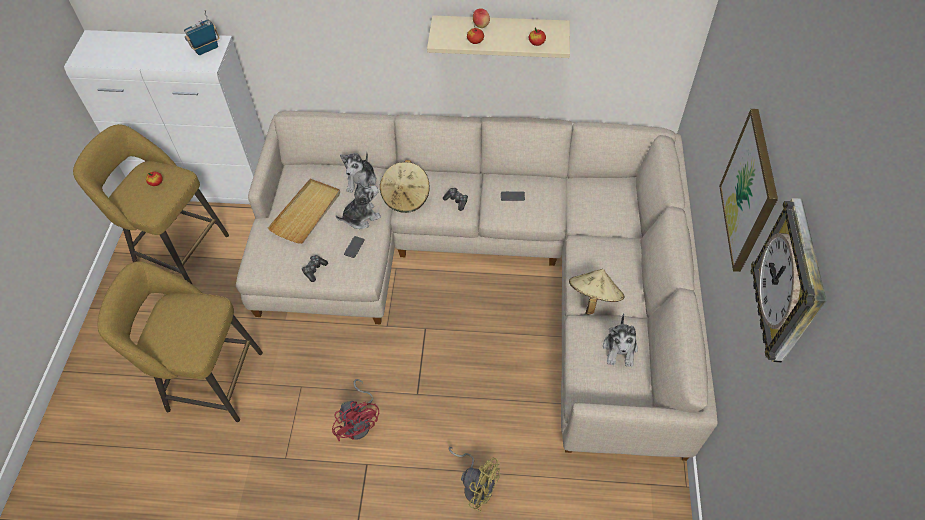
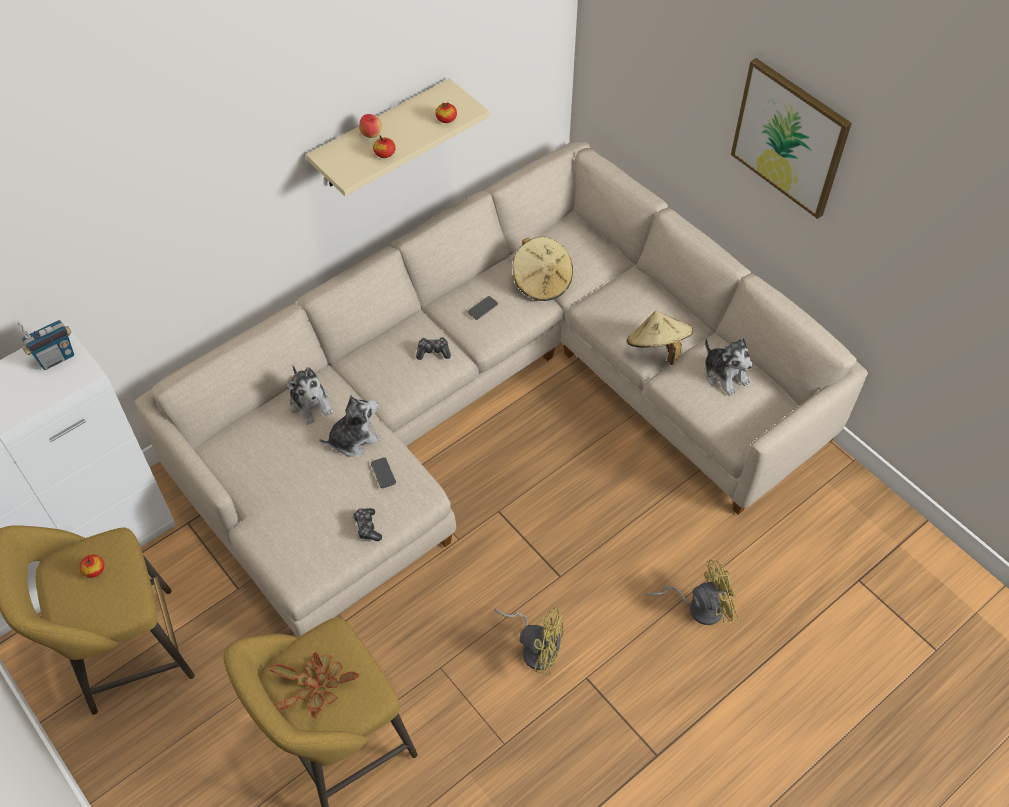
camera: 45 degrees left, 0 degrees up
radio [184,10,220,55] -> radio turned 135 degrees counterclockwise [17,320,74,370]
beige tray [268,179,340,244] -> none
red fan [332,379,379,441] -> yellow fan [494,607,564,675]
plush toy [336,182,381,229] -> plush toy turned 45 degrees clockwise [319,395,381,457]
beige hat [380,160,430,213] -> beige hat moved to [513,237,573,301]
wall clock [750,198,827,363] -> none
none -> potted plant [270,652,359,718]

